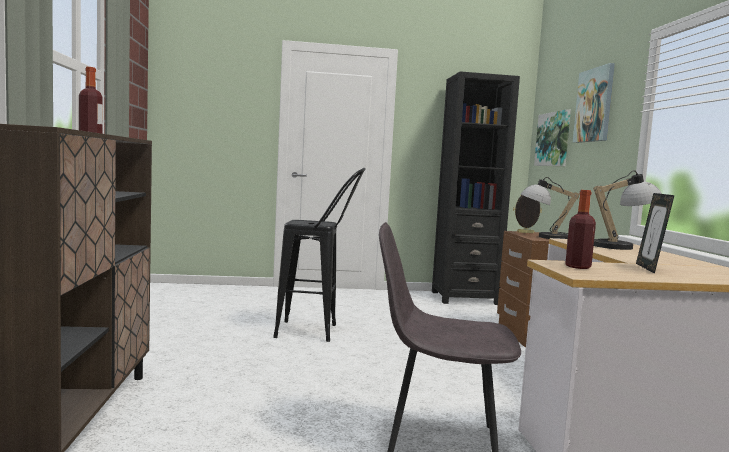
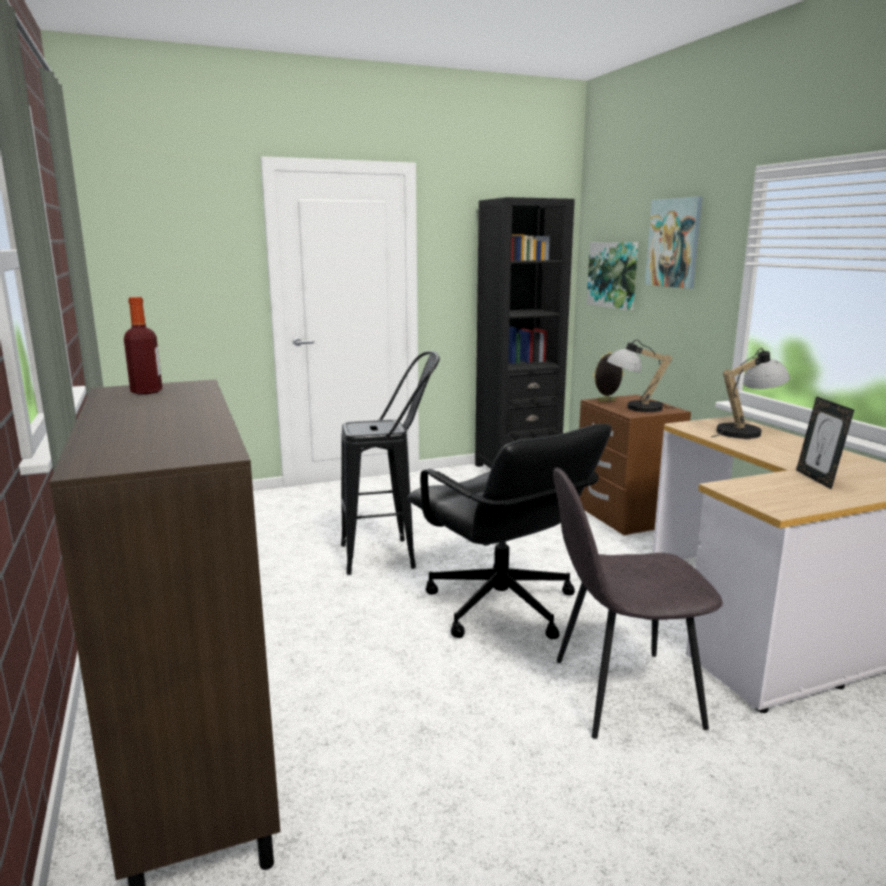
camera: 15 degrees left, 10 degrees up
bottle [565,190,596,269] -> none
none -> black office chair [407,424,612,639]

